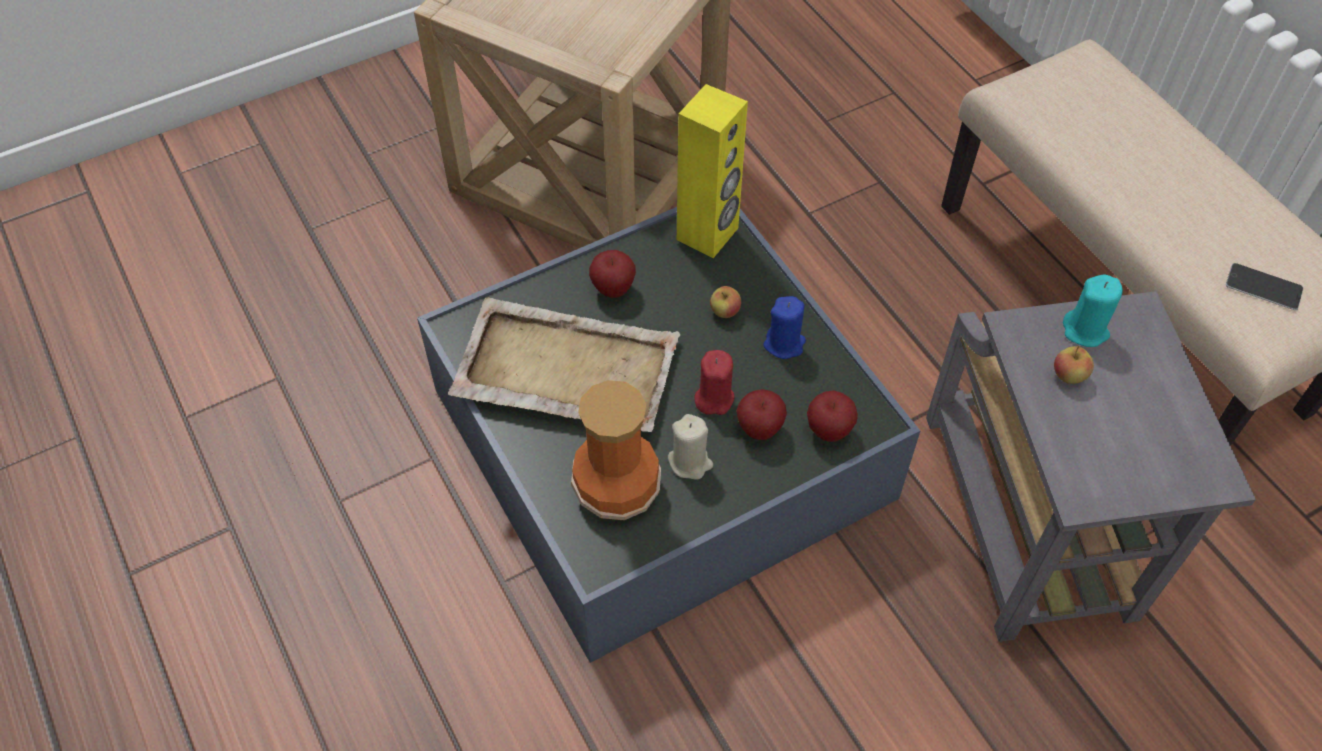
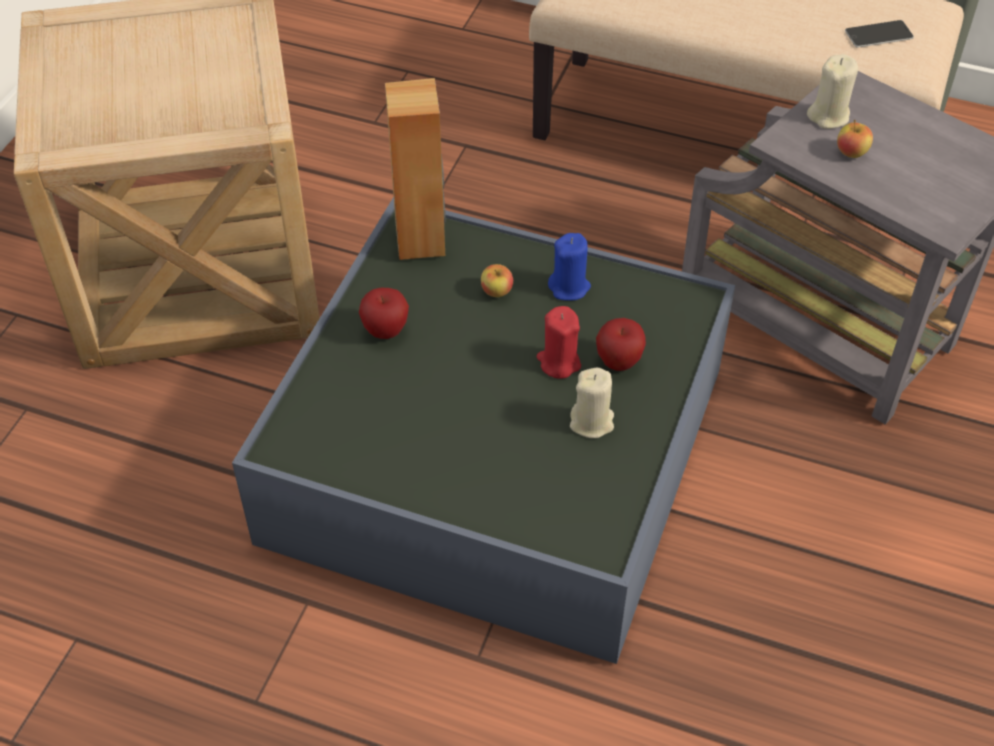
camera: 40 degrees left, 5 degrees down
beige tray [448,297,680,432] -> none
vase [571,380,661,520] -> none
yellow speaker [677,84,748,258] -> brown speaker [385,78,446,260]
apple [807,390,858,442] -> none
turquoise candle [1063,274,1123,347] -> beige candle [807,54,858,129]

